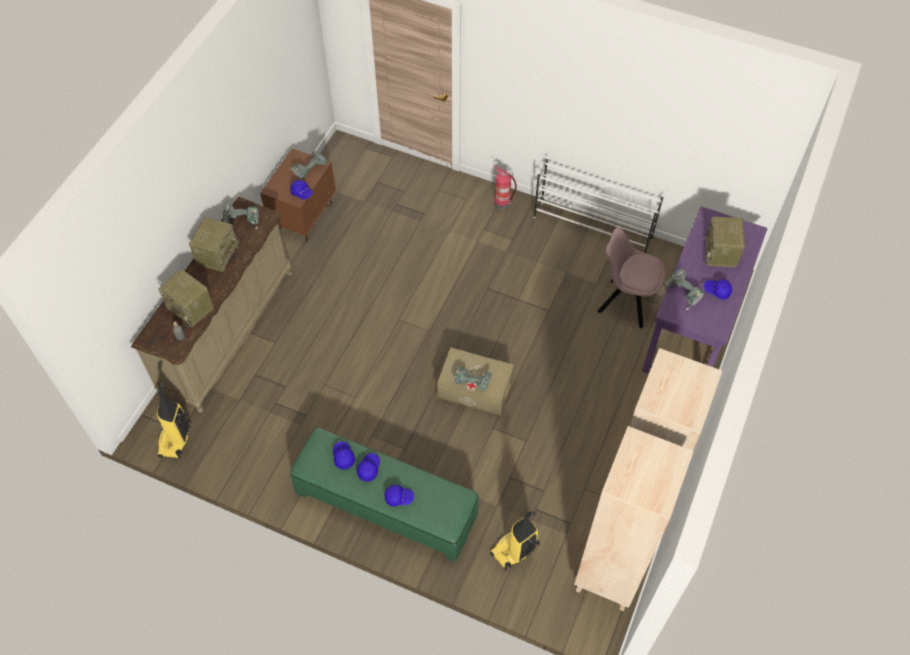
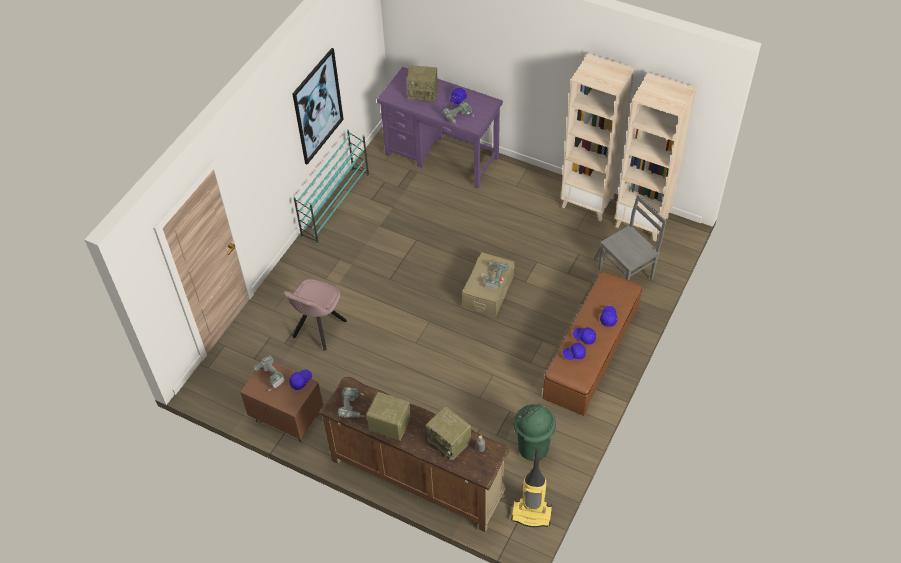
camera: 85 degrees left, 5 degrees down
radio [158,269,213,327] -> radio turned 90 degrees clockwise [426,406,471,461]
green bench [290,428,479,562] -> brown bench [543,272,642,416]
vacuum cleaner [490,511,540,571] -> grey chair [598,195,666,281]
fire extinguisher [495,166,517,209] -> none
white shoe rack [533,157,664,253] -> turquoise shoe rack [293,129,369,244]
pink chair [598,227,665,329] -> pink chair moved to [283,279,347,351]
none -> picture [292,48,344,164]
none -> green trash can [514,404,556,461]

